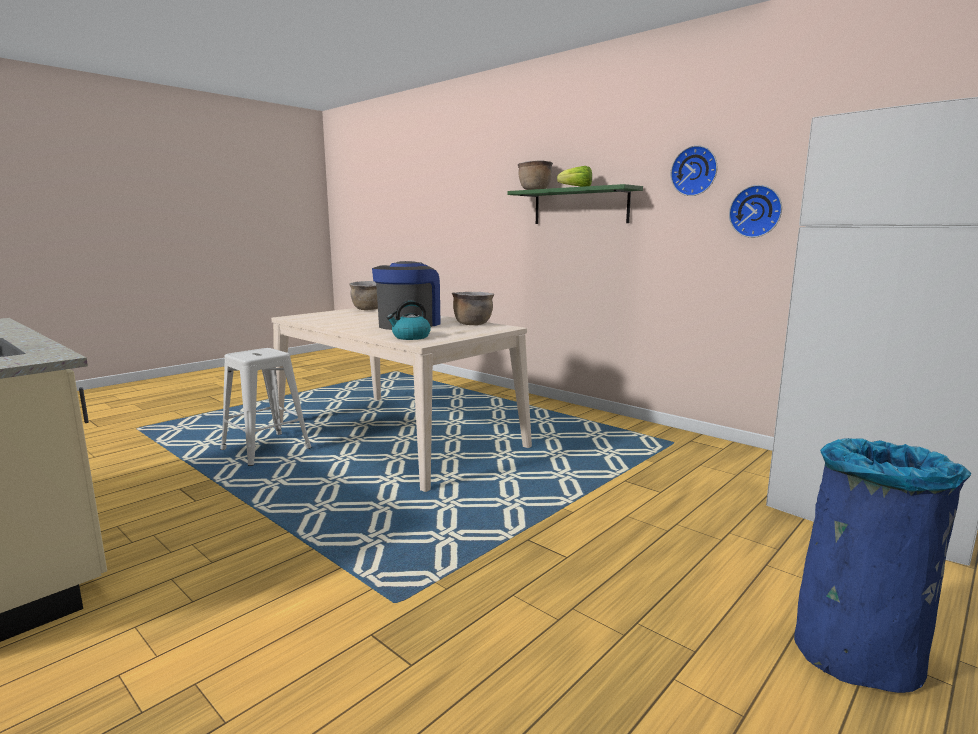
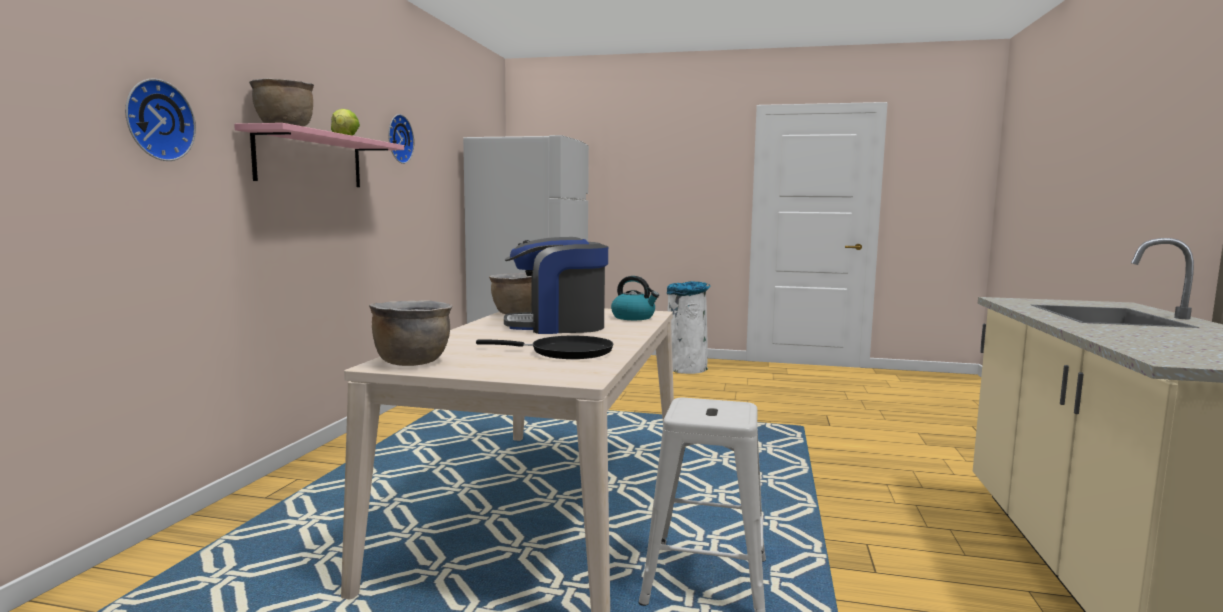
camera: 120 degrees left, 5 degrees down
green shelf [507,184,643,224] -> pink shelf [234,123,404,187]
wall clock [729,185,782,238] -> wall clock moved to [125,78,196,161]
blue trash can [794,438,971,693] -> white trash can [667,281,710,374]
none -> black frying pan [476,336,614,359]

